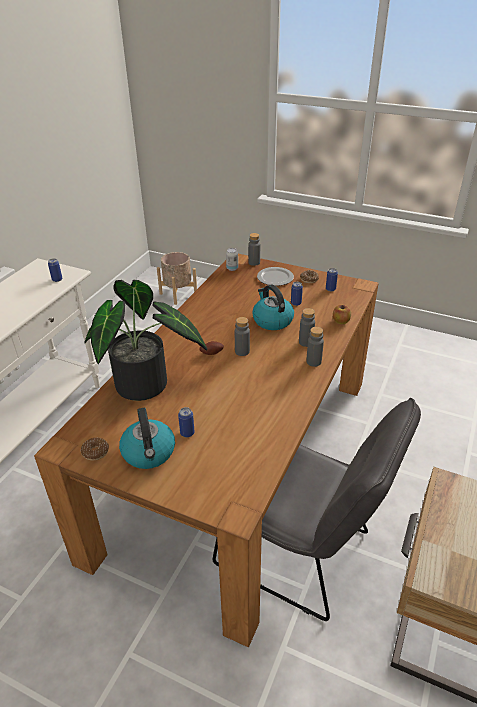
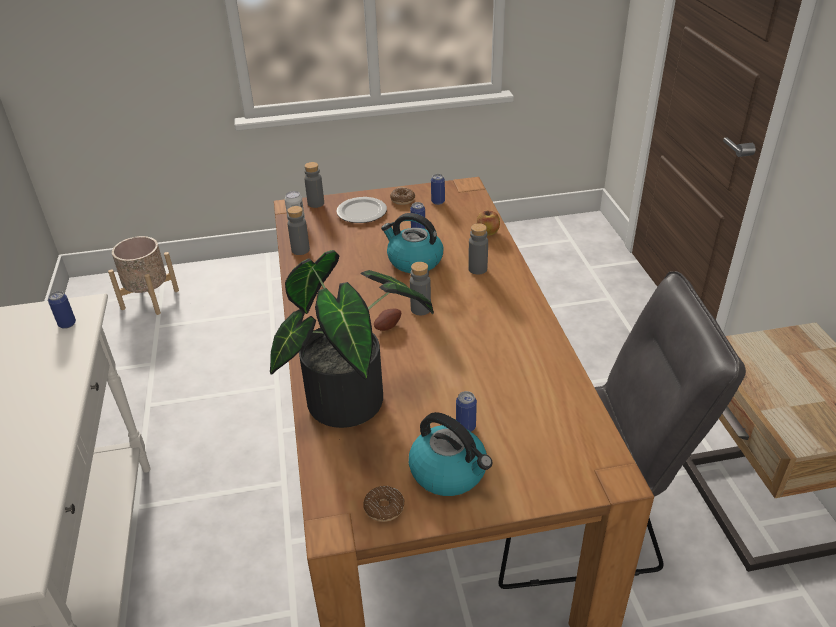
camera: 35 degrees left, 0 degrees up
grey bottle [306,327,324,367] -> grey bottle moved to [287,206,310,255]

